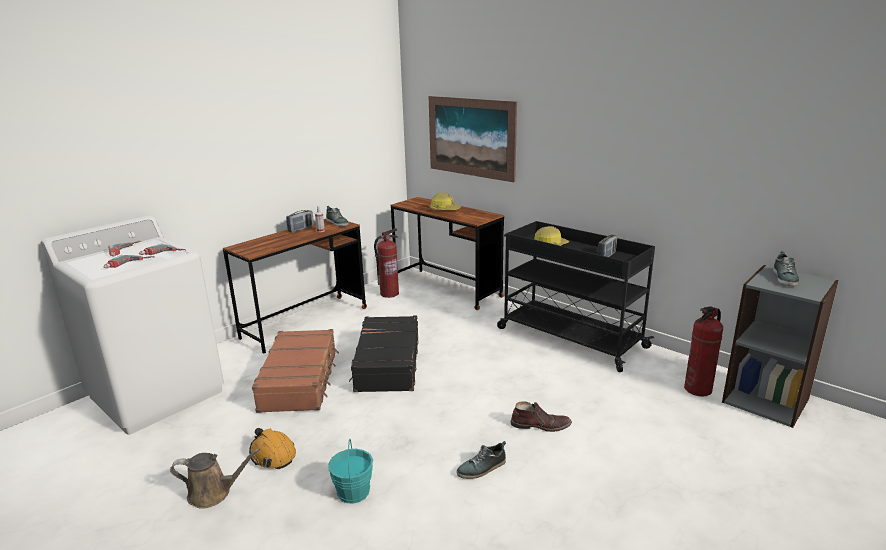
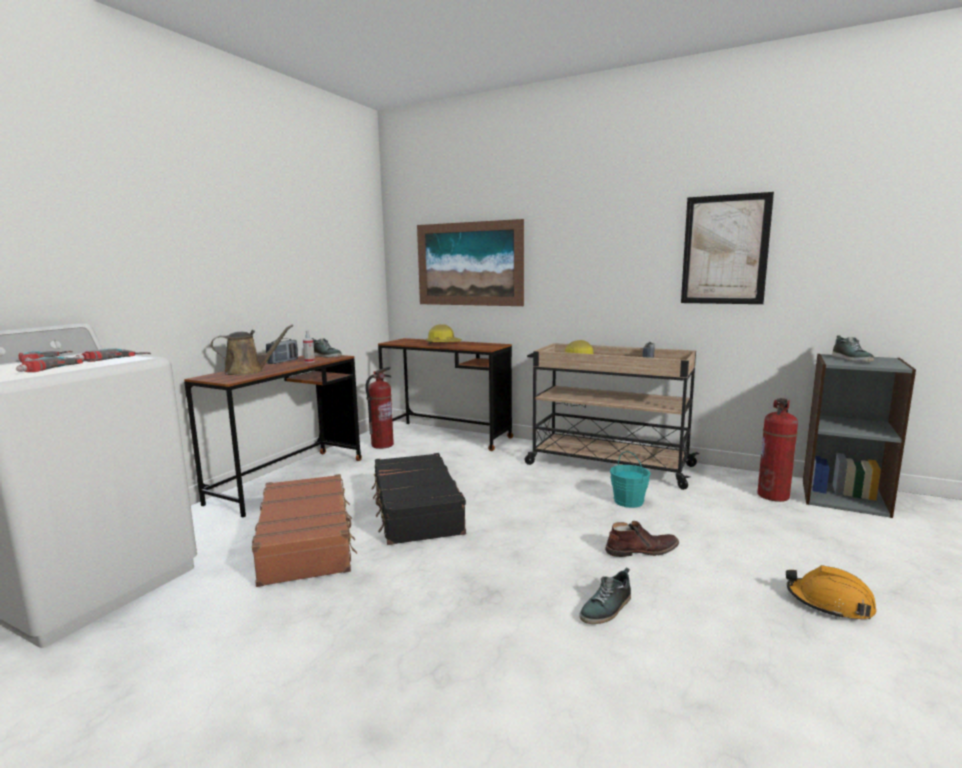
camera: 15 degrees left, 10 degrees down
brown watering can [170,449,260,509] -> brown watering can moved to [211,324,293,375]
orange hard hat [249,428,296,469] -> orange hard hat moved to [786,565,876,619]
turquoise bucket [328,439,373,504] -> turquoise bucket moved to [610,451,651,508]
black cart [497,221,655,372] -> beige cart [524,343,699,490]
none -> picture [681,192,774,304]

